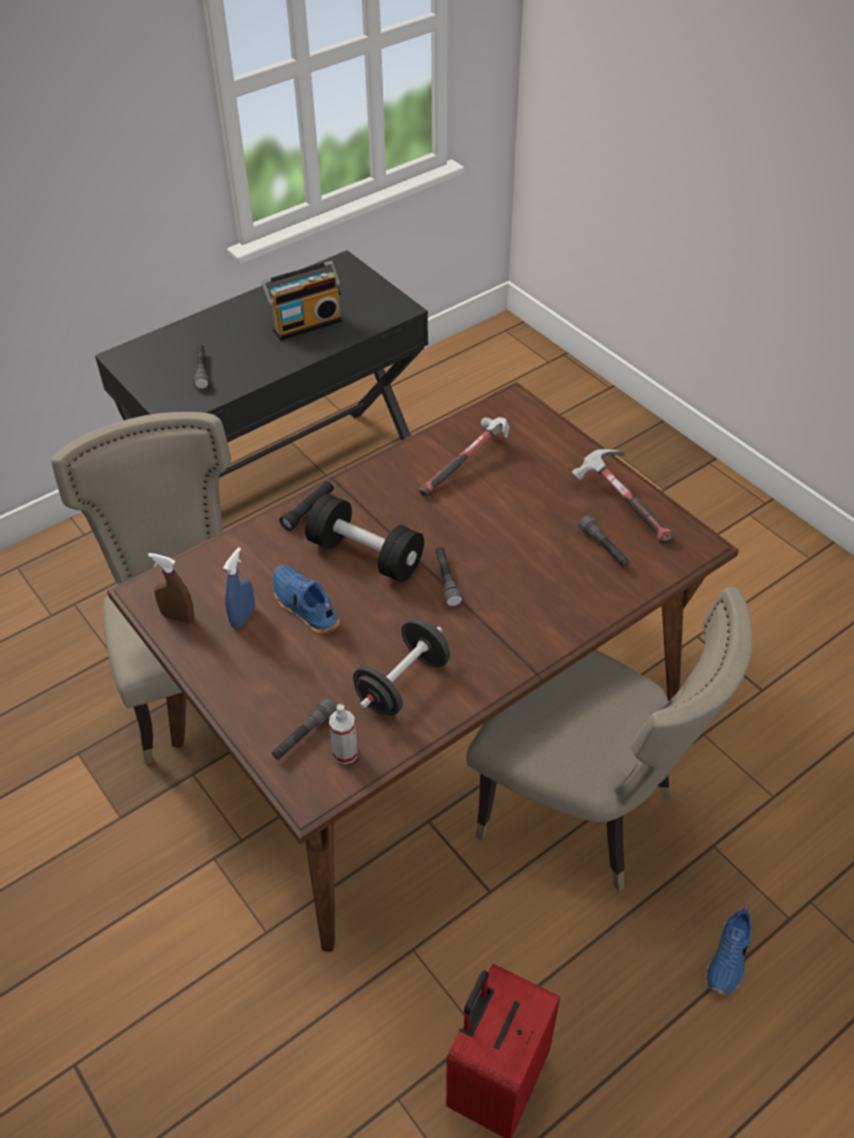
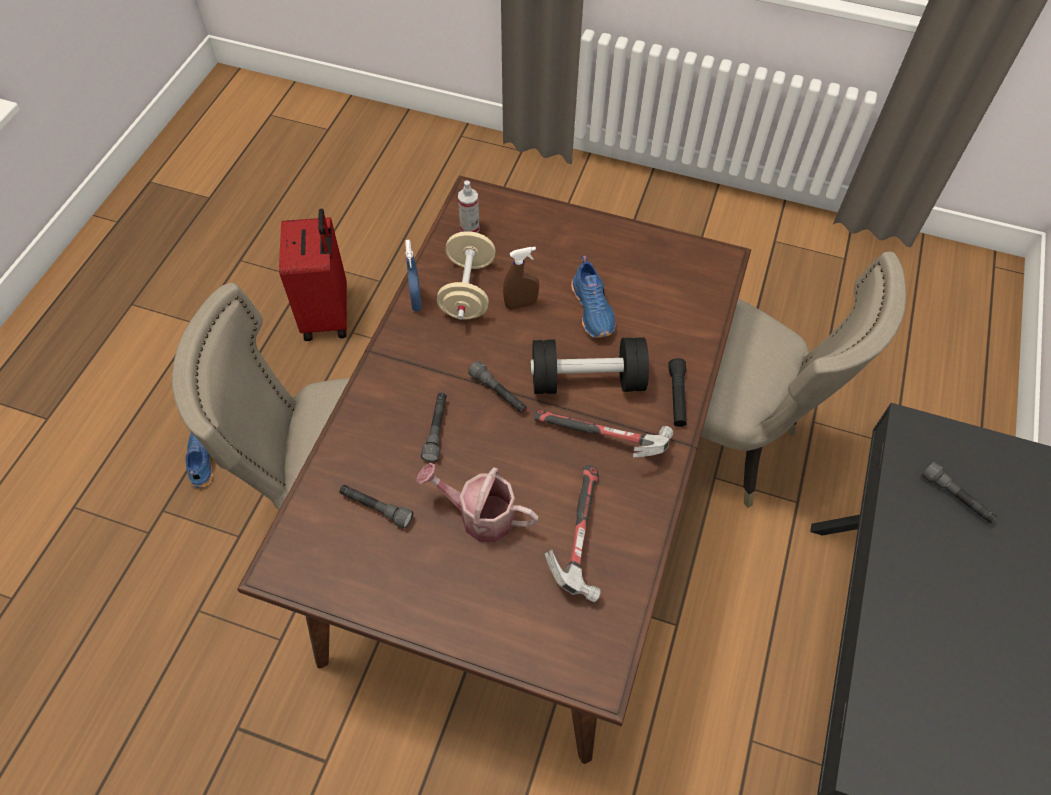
camera: 145 degrees right, 10 degrees up
brown spray bottle [148,553,194,623] -> brown spray bottle moved to [503,247,539,310]
blue spray bottle [223,547,255,629] -> blue spray bottle moved to [405,240,422,312]
radio [262,261,342,340] -> none
grey flashlight [272,698,337,760] -> grey flashlight moved to [421,393,447,462]
blue shoe [273,565,339,634] -> blue shoe turned 60 degrees clockwise [571,256,615,338]
black dumbbell [353,619,450,716] -> beige dumbbell [437,231,496,320]
hammer [572,449,675,544] -> hammer moved to [534,410,673,457]
none -> watering can [417,463,538,542]

